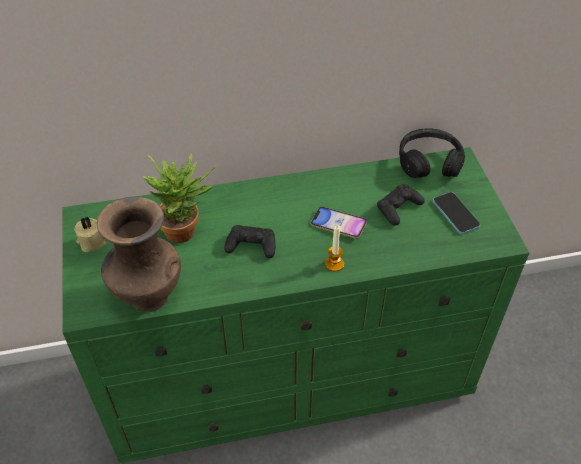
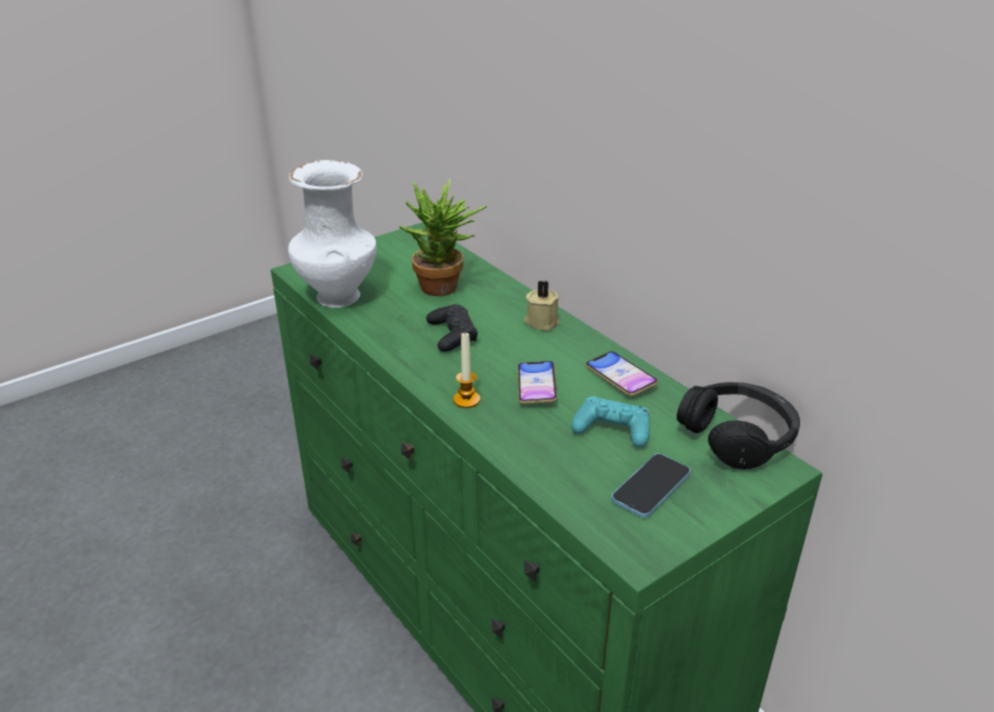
camera: 65 degrees right, 15 degrees down
beige candle [74,217,106,252] -> beige candle moved to [524,280,560,331]
brown vase [97,197,181,312] -> white vase [288,160,377,308]
black game controller [377,184,425,226] -> turquoise game controller [571,397,650,448]
none -> phone [586,351,658,396]

